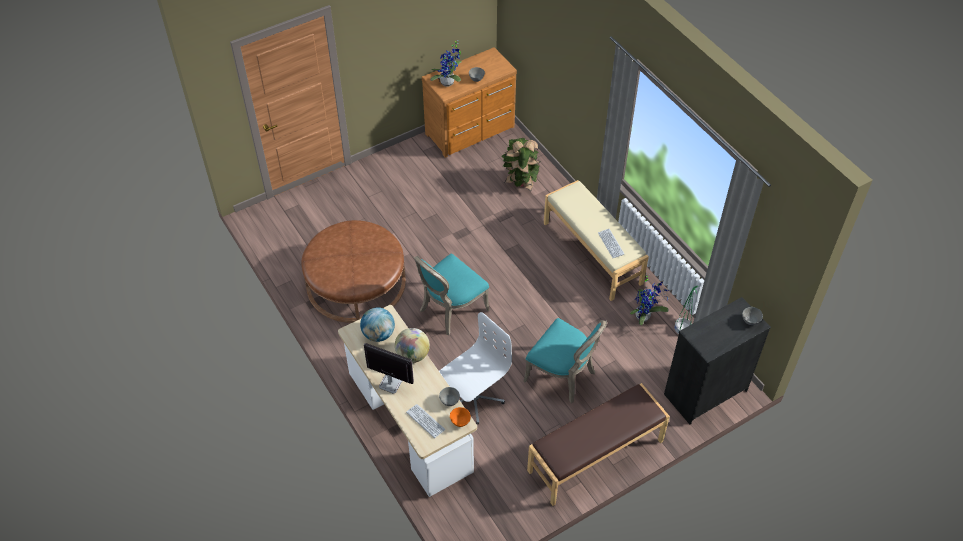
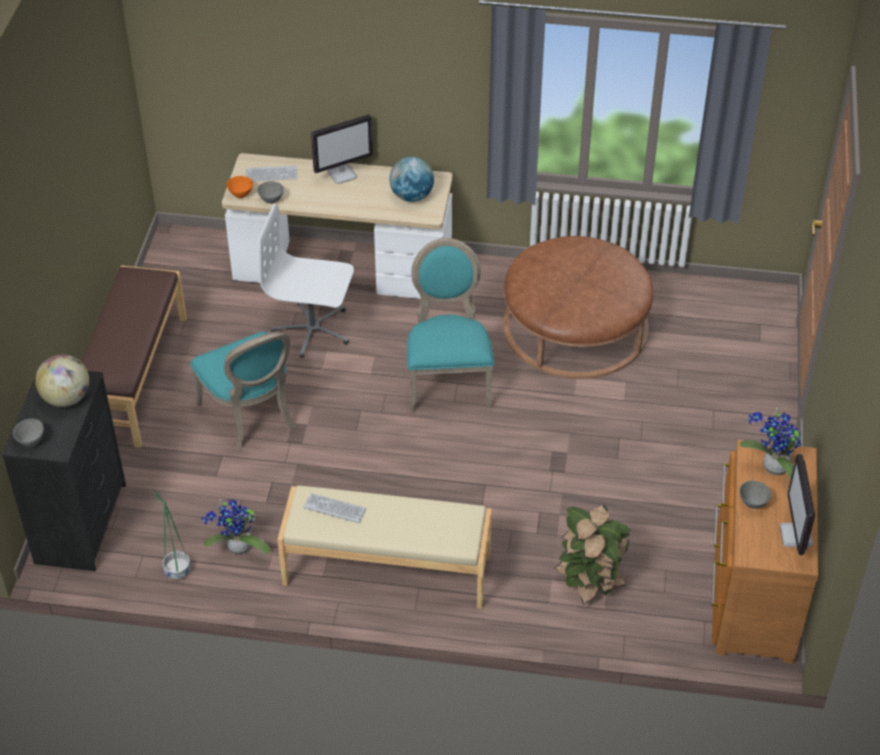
camera: 130 degrees right, 5 degrees down
globe [395,328,430,363] -> globe moved to [35,354,89,407]
white office chair [439,312,512,424] -> white office chair turned 105 degrees clockwise [258,204,354,358]
turquoise chair [523,318,607,403] -> turquoise chair turned 105 degrees counterclockwise [190,331,296,451]
none -> monitor [780,454,815,555]

